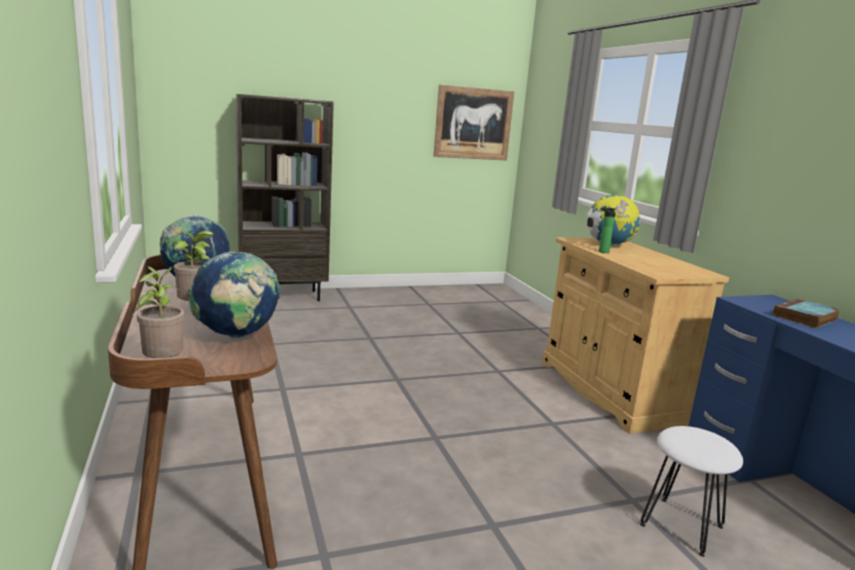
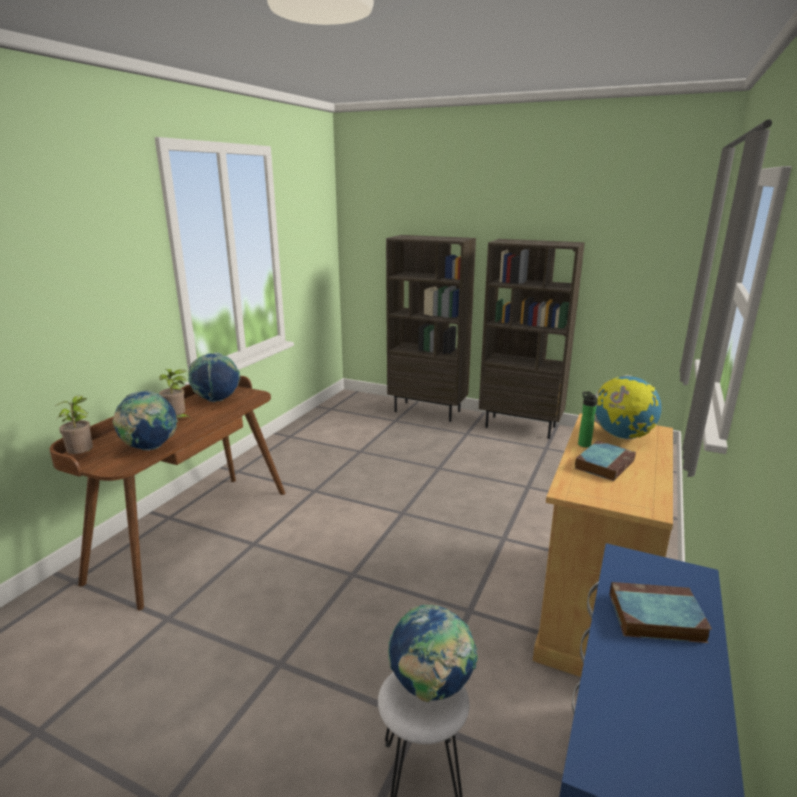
camera: 45 degrees right, 5 degrees up
picture [433,85,514,160] -> none
none -> globe [389,604,478,702]
none -> brown bookcase [479,239,585,439]
none -> book [575,441,636,481]

